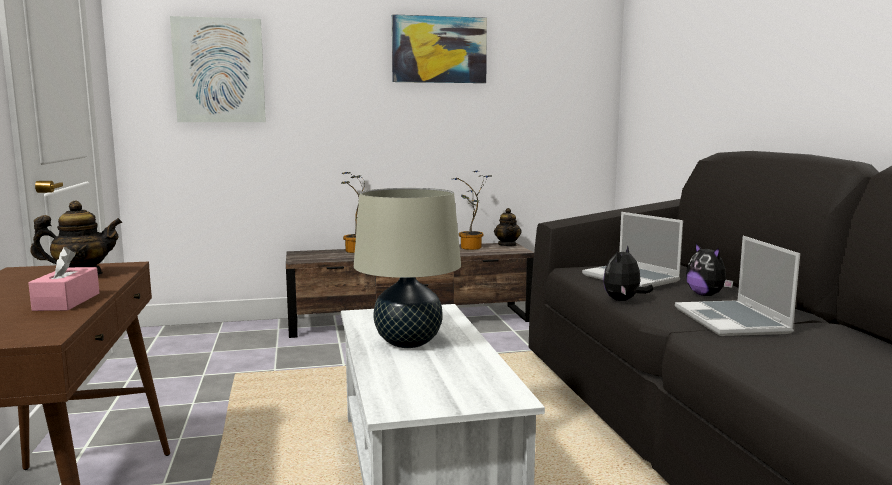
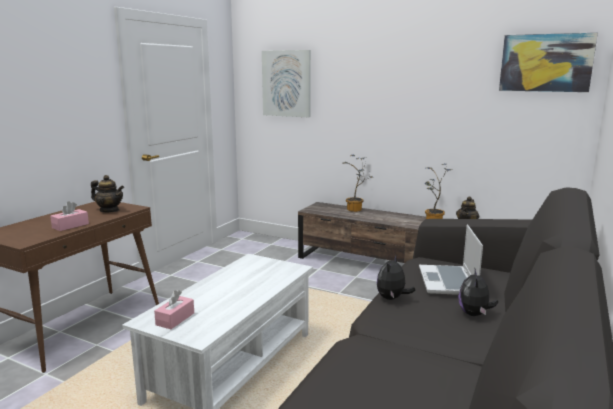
camera: 40 degrees right, 5 degrees up
beige table lamp [354,188,461,348] -> none
picture [392,14,487,83] -> picture moved to [499,33,598,92]
plush toy [603,245,654,301] -> plush toy turned 45 degrees counterclockwise [377,255,415,300]
laptop [675,236,800,336] -> none
none -> pink tissue box [154,290,194,329]

